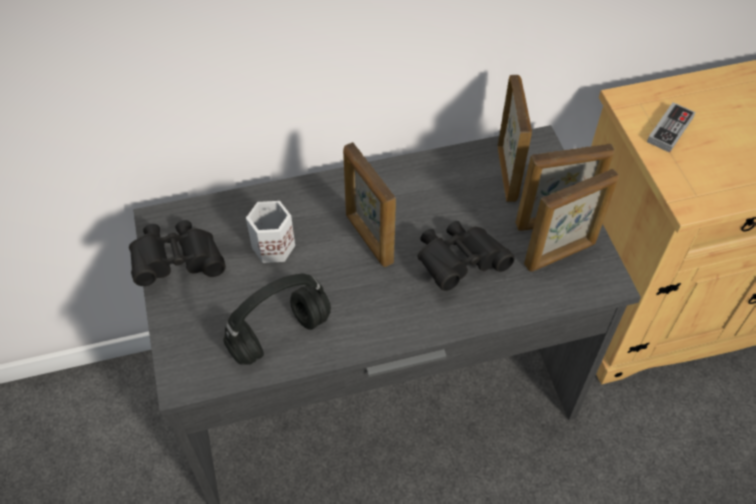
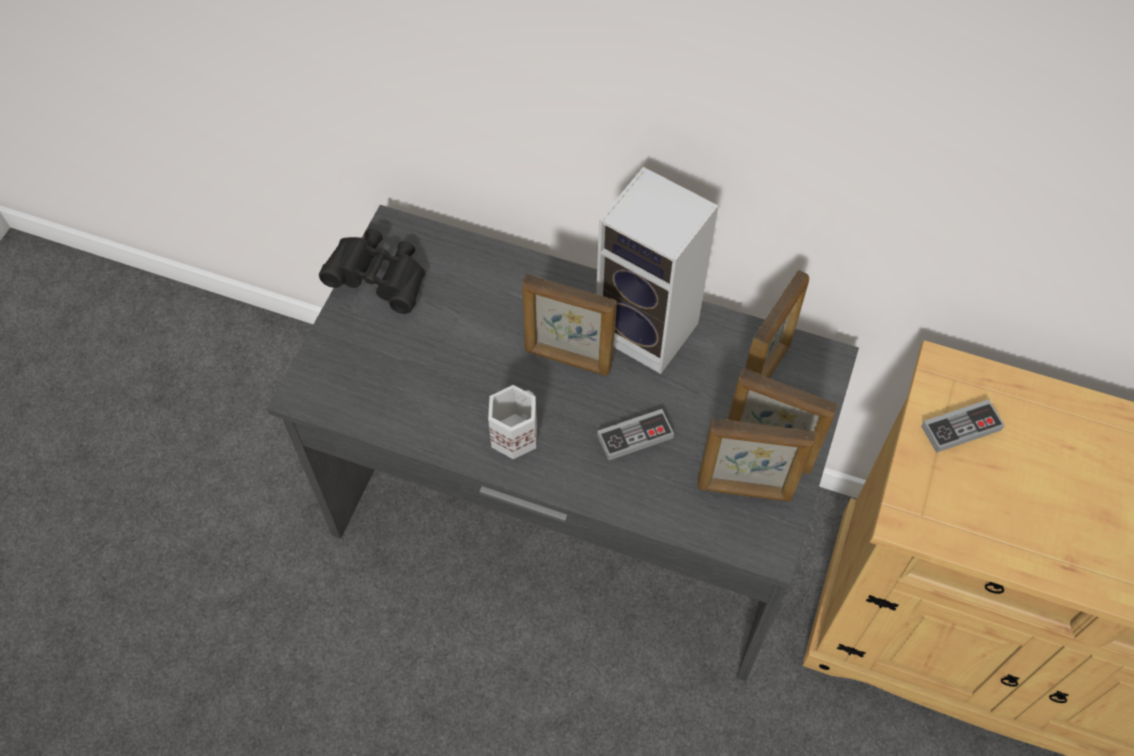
camera: 35 degrees right, 5 degrees up
black headphones [223,273,331,365] -> none
white mug [246,201,295,263] -> white mug moved to [488,385,537,459]
picture frame [343,142,396,267] -> picture frame turned 75 degrees counterclockwise [522,274,617,376]
black binoculars [418,221,514,291] -> game controller [597,409,674,461]
none -> speaker [596,167,719,374]

